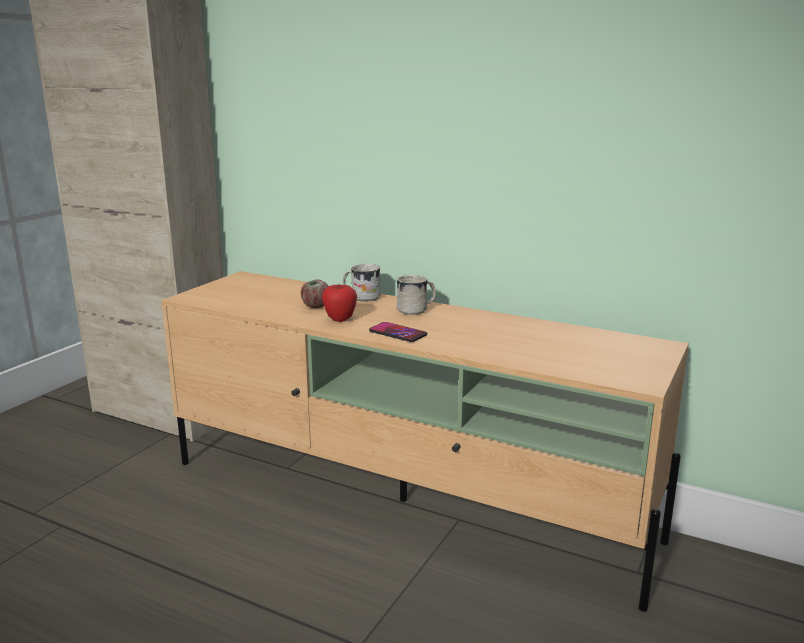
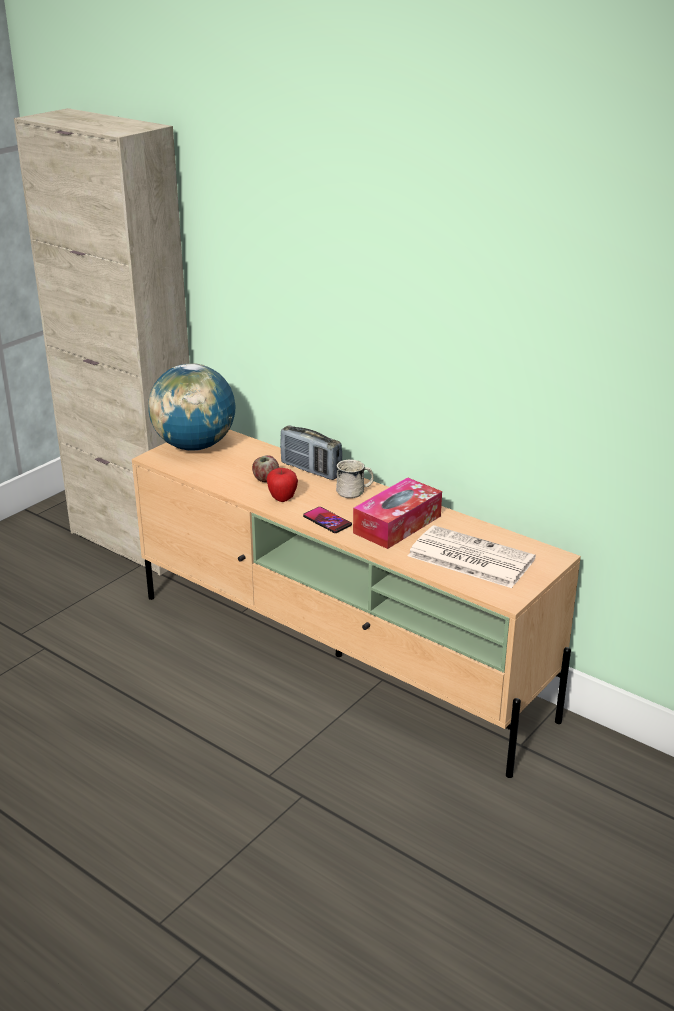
camera: 10 degrees right, 10 degrees up
white mug [343,264,381,302] -> radio [280,425,342,480]
none -> globe [148,363,235,451]
none -> tissue box [353,477,442,549]
none -> newspaper [408,525,536,588]

